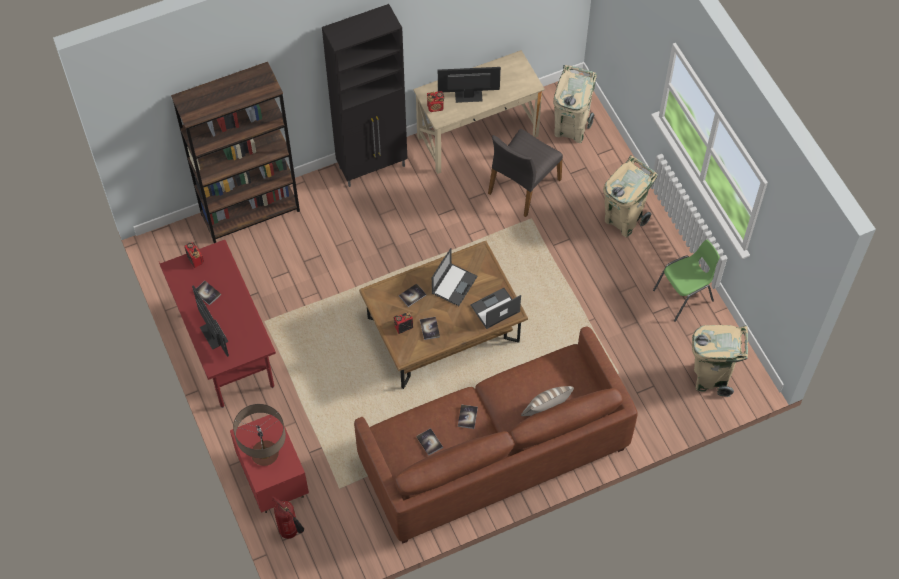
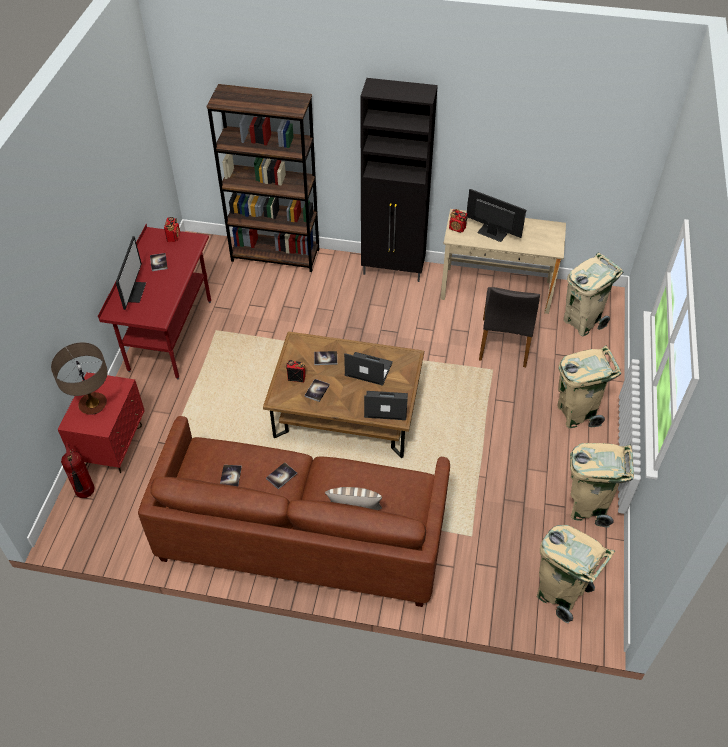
camera: 35 degrees right, 10 degrees down
laptop [432,248,477,306] -> laptop turned 135 degrees counterclockwise [344,352,393,386]
grey chair [488,129,563,217] -> grey chair turned 60 degrees counterclockwise [479,287,540,367]
green chair [653,240,720,322] -> beige trash can [570,443,634,528]

